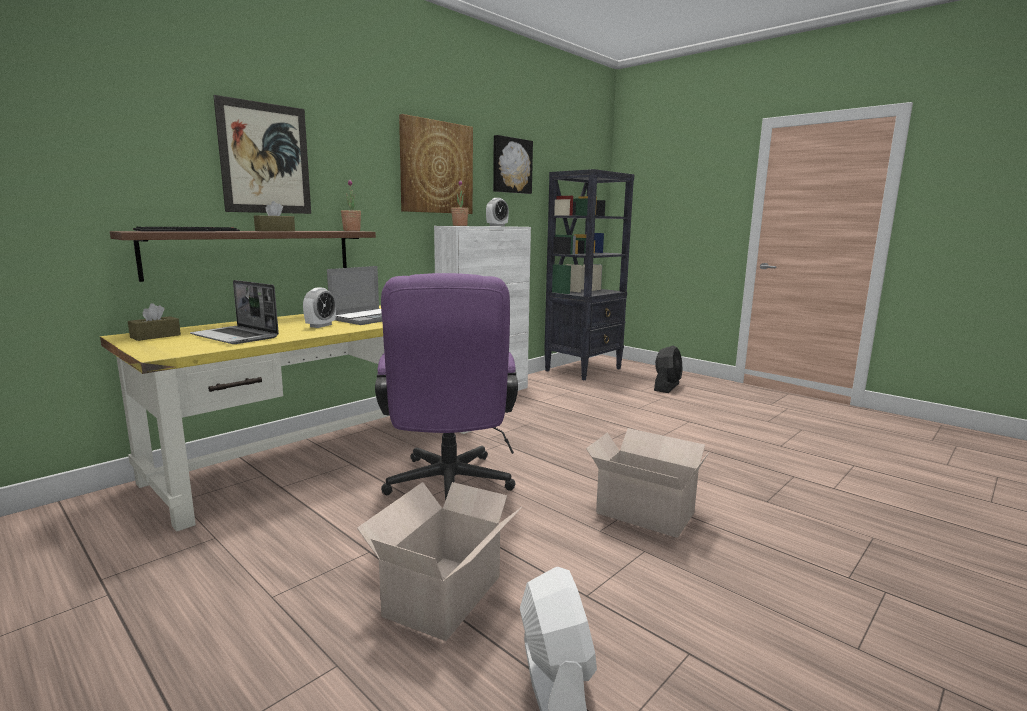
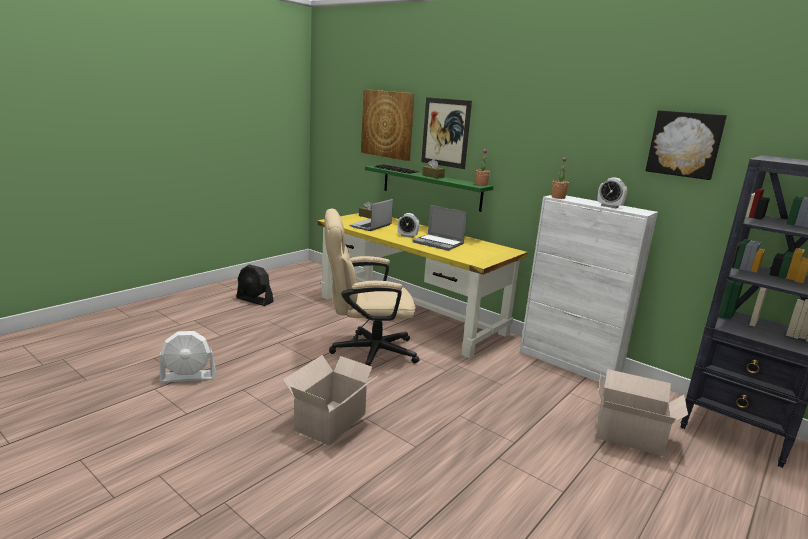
camera: 85 degrees right, 5 degrees up
brown shelf [110,231,376,282] -> green shelf [365,166,493,212]
cardboard box [357,482,522,641] -> cardboard box moved to [596,369,688,456]
purple office chair [375,273,518,501] -> beige office chair [325,208,420,366]
picture [399,114,473,214] -> picture moved to [361,89,415,161]
black fan [654,345,683,393] -> black fan moved to [236,264,274,306]

